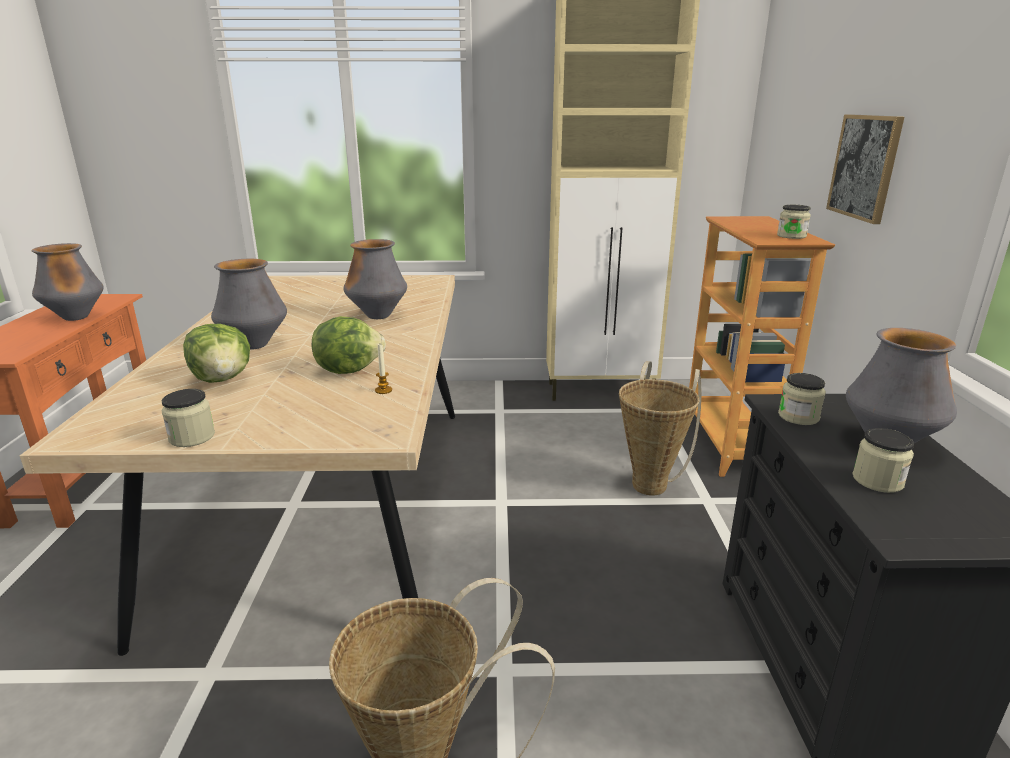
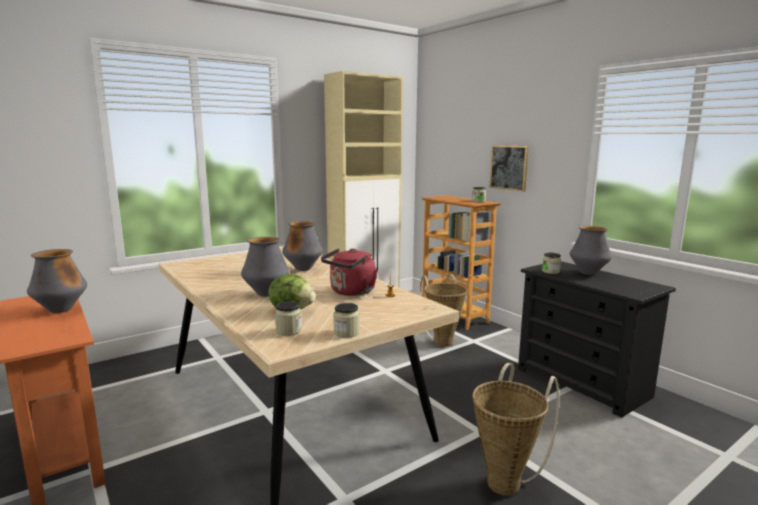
camera: 35 degrees left, 10 degrees down
lettuce [312,316,386,374] -> red kettle [321,248,378,296]
jar [852,428,914,493] -> jar moved to [275,301,302,336]

